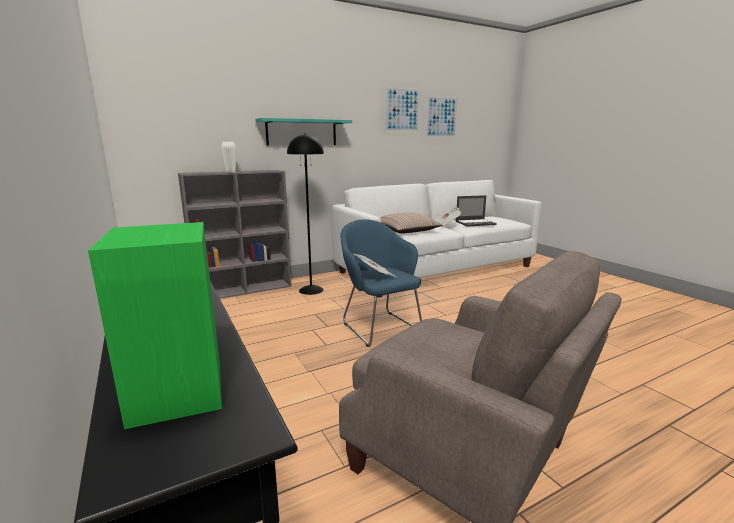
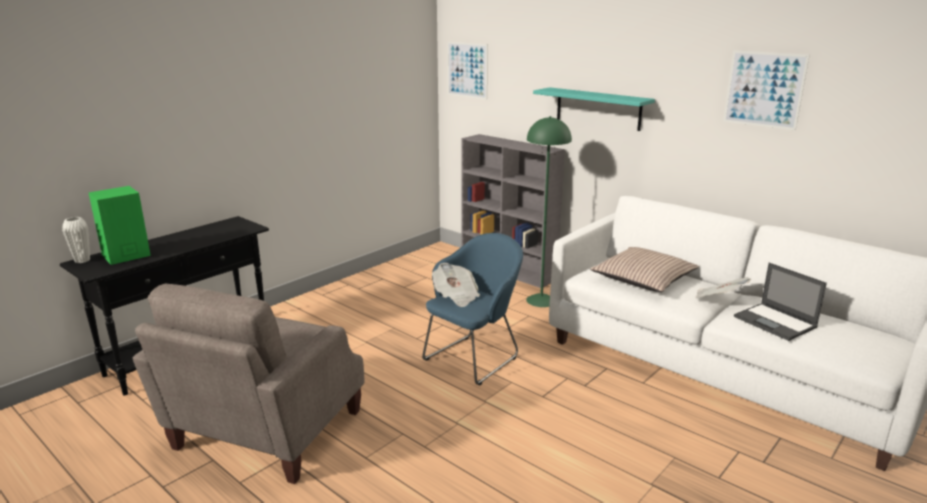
camera: 70 degrees right, 5 degrees up
white vase [221,142,236,172] -> white vase moved to [62,217,90,263]
black floor lamp [287,134,324,295] -> green floor lamp [526,116,572,307]
picture [425,95,458,138] -> picture moved to [447,42,488,100]

